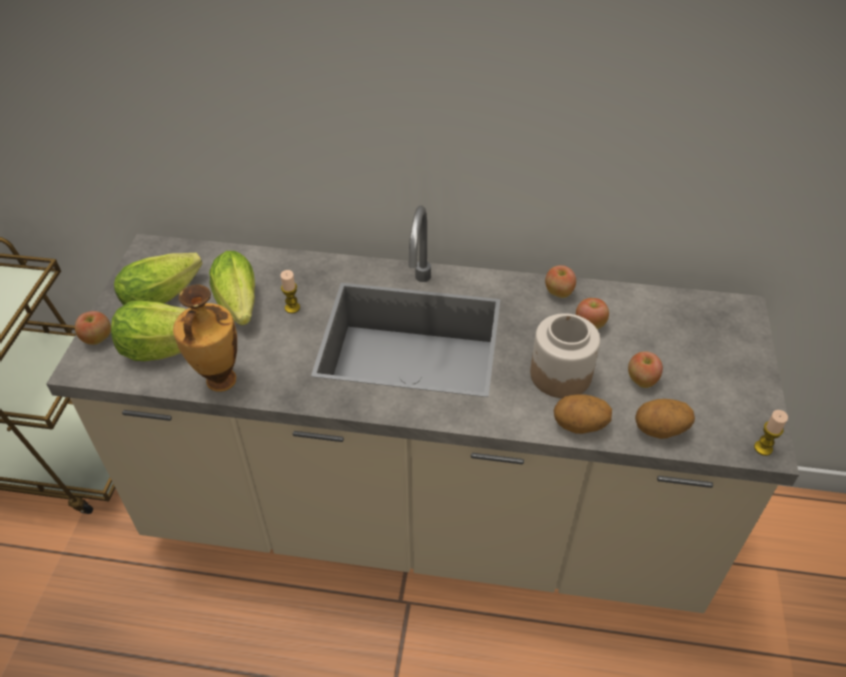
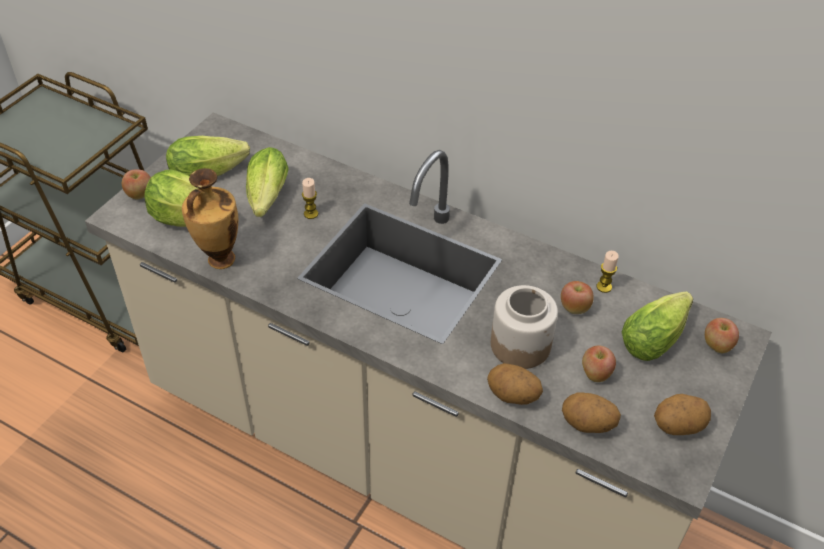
camera: 20 degrees right, 0 degrees up
apple [545,265,576,298] -> apple moved to [705,318,739,353]
candle [754,410,788,456] -> candle moved to [597,251,619,293]
none -> lettuce [622,291,693,361]
none -> potato [654,394,711,435]

